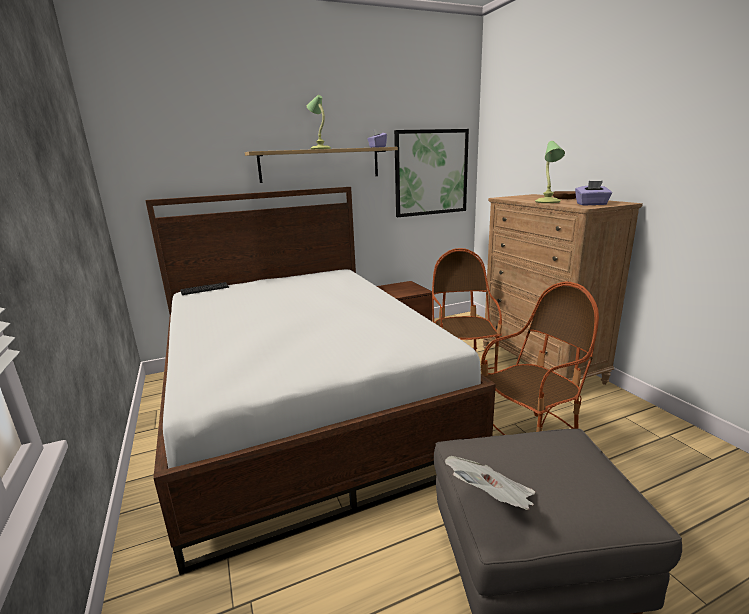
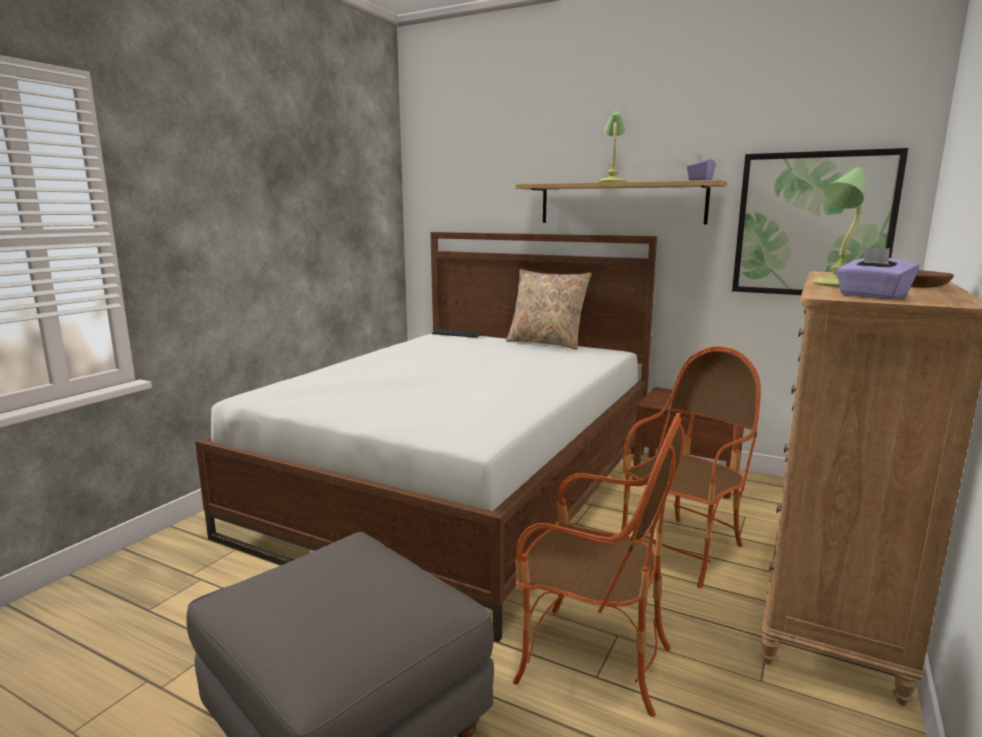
camera: 50 degrees right, 5 degrees down
newspaper [445,456,535,510] -> none
none -> beige pillow [506,269,592,350]

